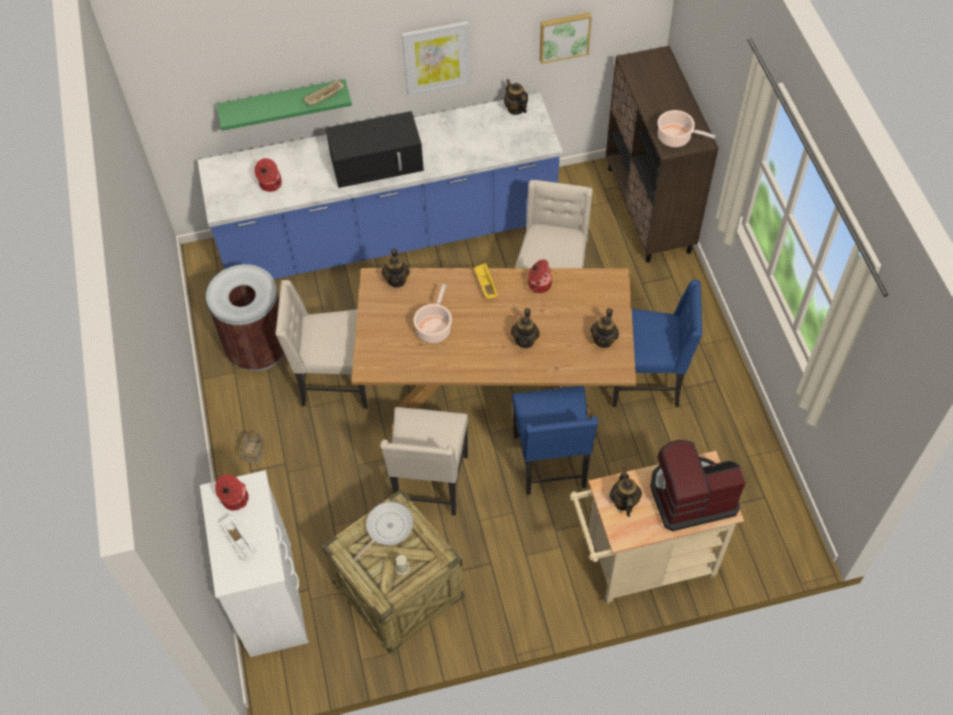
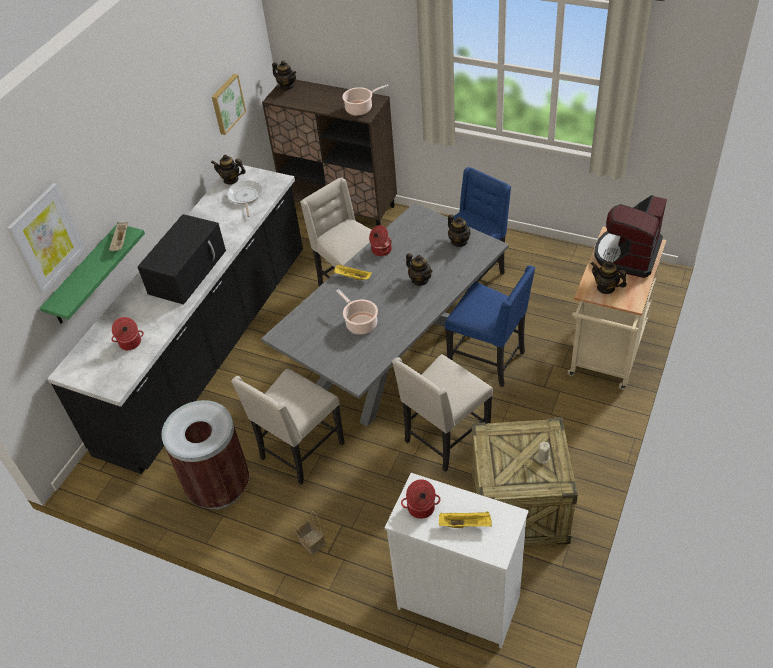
camera: 50 degrees left, 10 degrees down
blue counter [197,93,563,279] -> black counter [47,165,303,474]
white tray [220,516,256,561] -> yellow tray [439,511,492,528]
brown dining table [351,268,636,419] -> grey dining table [261,203,509,427]
frying pan [354,502,413,560] -> frying pan moved to [227,181,262,217]
teapot [381,248,410,288] -> teapot moved to [272,61,296,90]
beige chair [381,407,468,516] -> beige chair turned 90 degrees clockwise [392,354,493,472]
picture [402,21,471,96] -> picture moved to [7,183,84,294]

